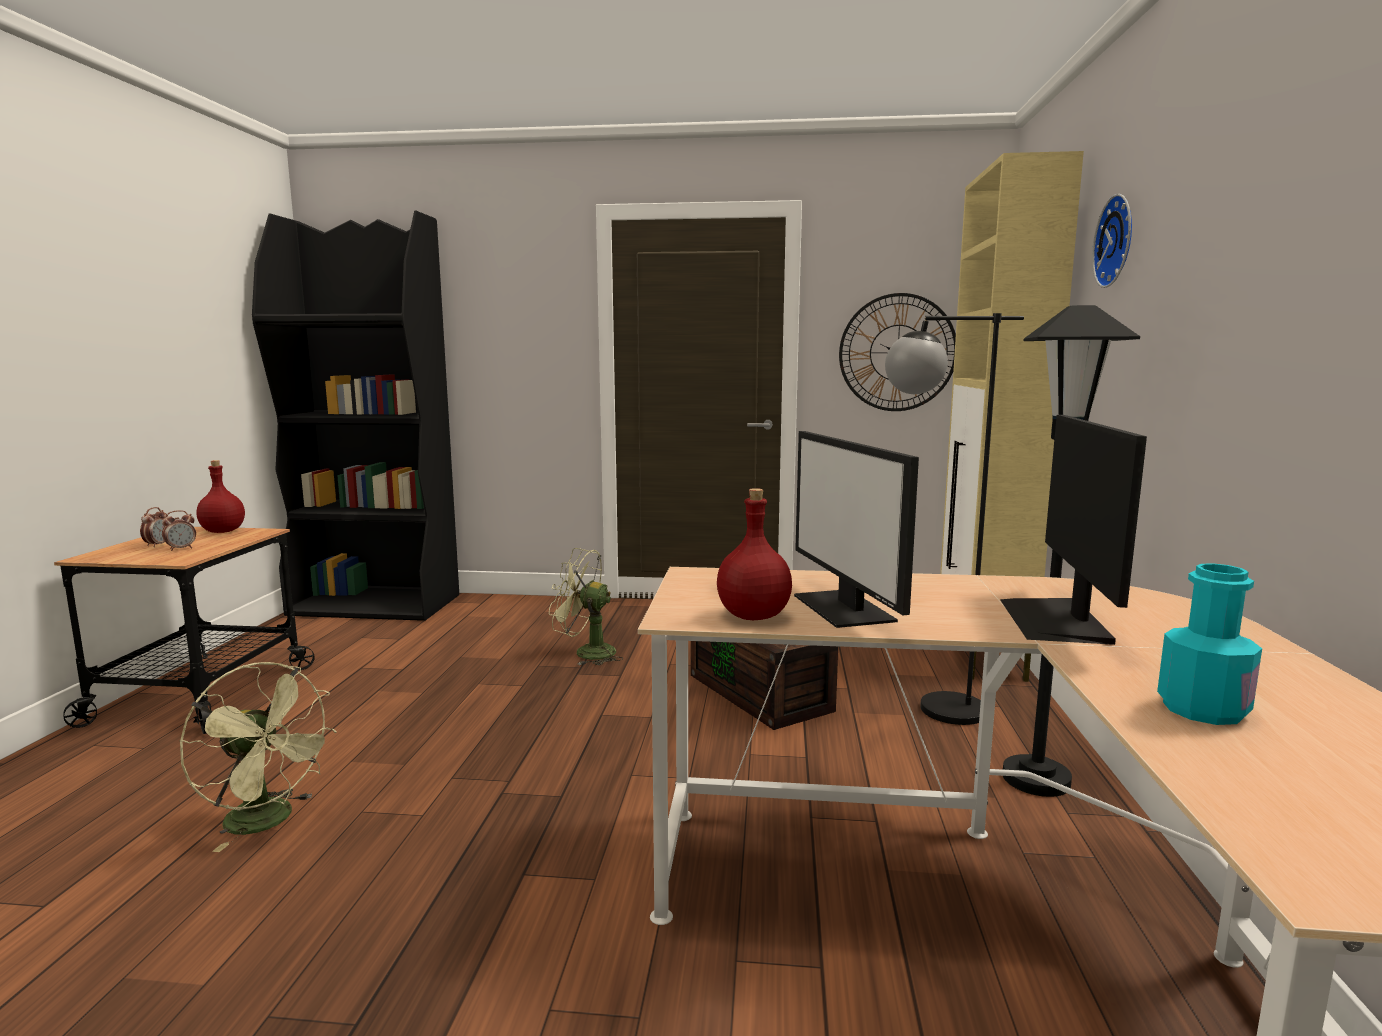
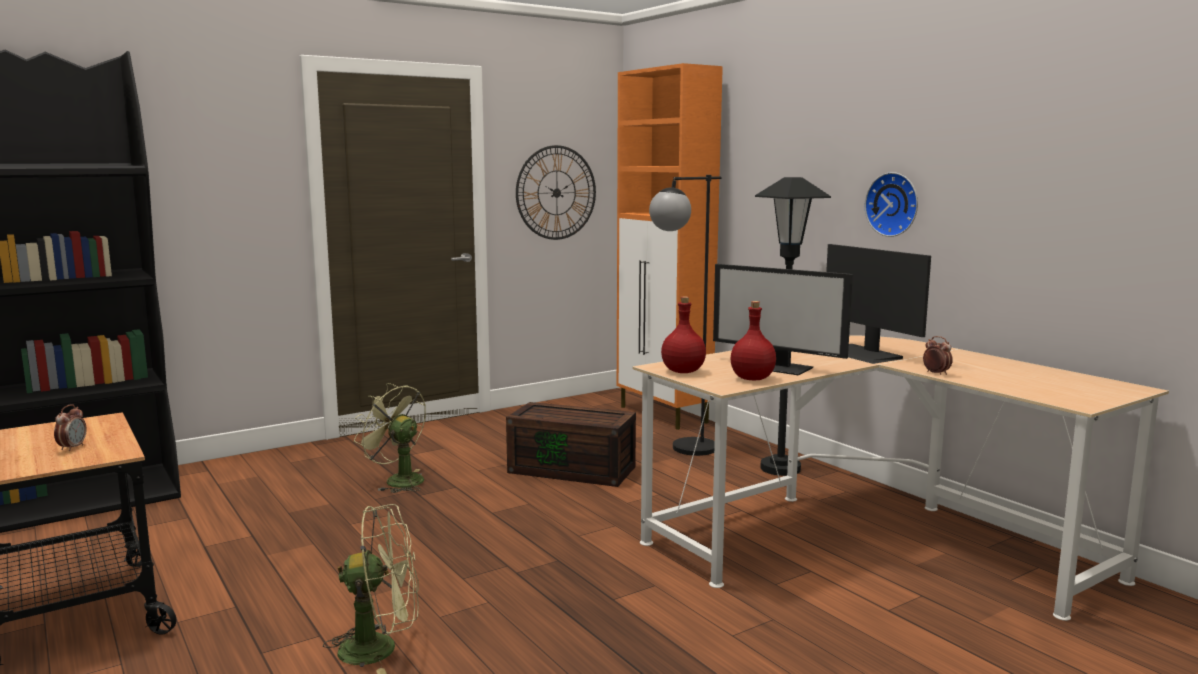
camera: 40 degrees left, 0 degrees up
alarm clock [140,507,167,547] -> alarm clock moved to [923,336,953,375]
red bottle [196,460,245,533] -> red bottle moved to [661,296,706,373]
green fan [549,548,624,665] -> green fan turned 60 degrees clockwise [354,383,426,493]
beige cabinet [940,151,1084,682] -> orange cabinet [617,63,723,430]
wall clock [1092,194,1132,288] -> wall clock moved to [865,172,918,237]
turquoise bottle [1157,563,1262,725] -> none

